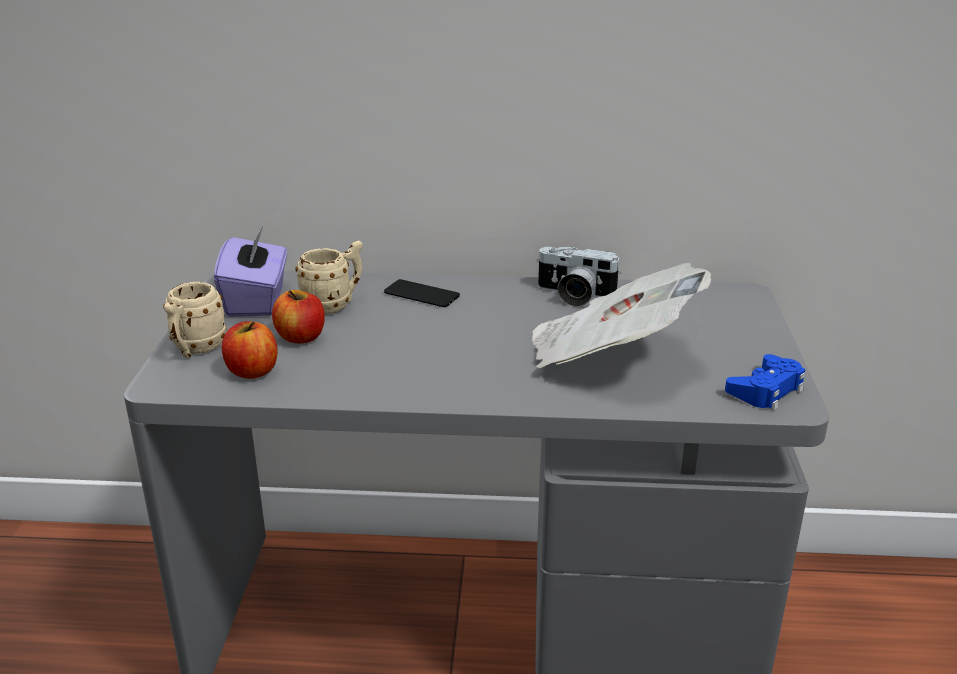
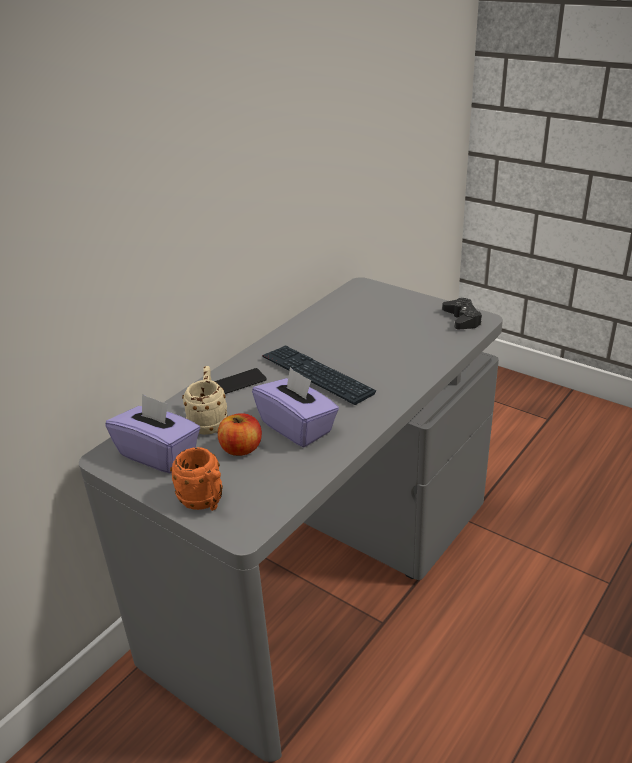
camera: 55 degrees left, 5 degrees up
beige mug [163,282,226,358] -> orange mug [170,447,223,511]
apple [222,321,278,379] -> none
newspaper [532,263,712,368] -> none
camera [536,247,621,307] -> none
blue game controller [725,354,805,411] -> black game controller [442,298,482,329]
none -> purple tissue box [252,367,339,448]
none -> keyboard [262,346,376,405]

